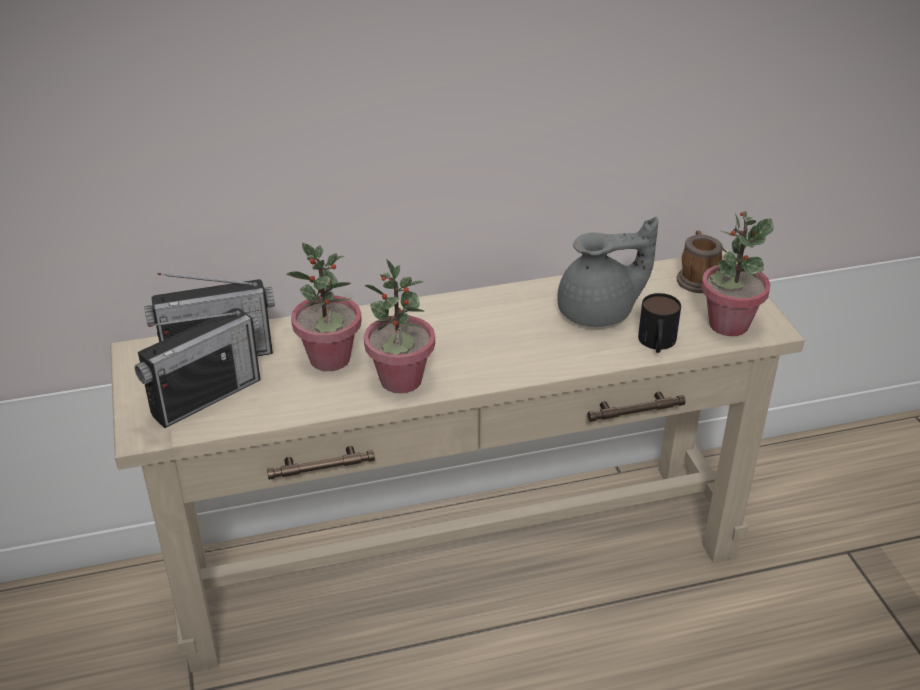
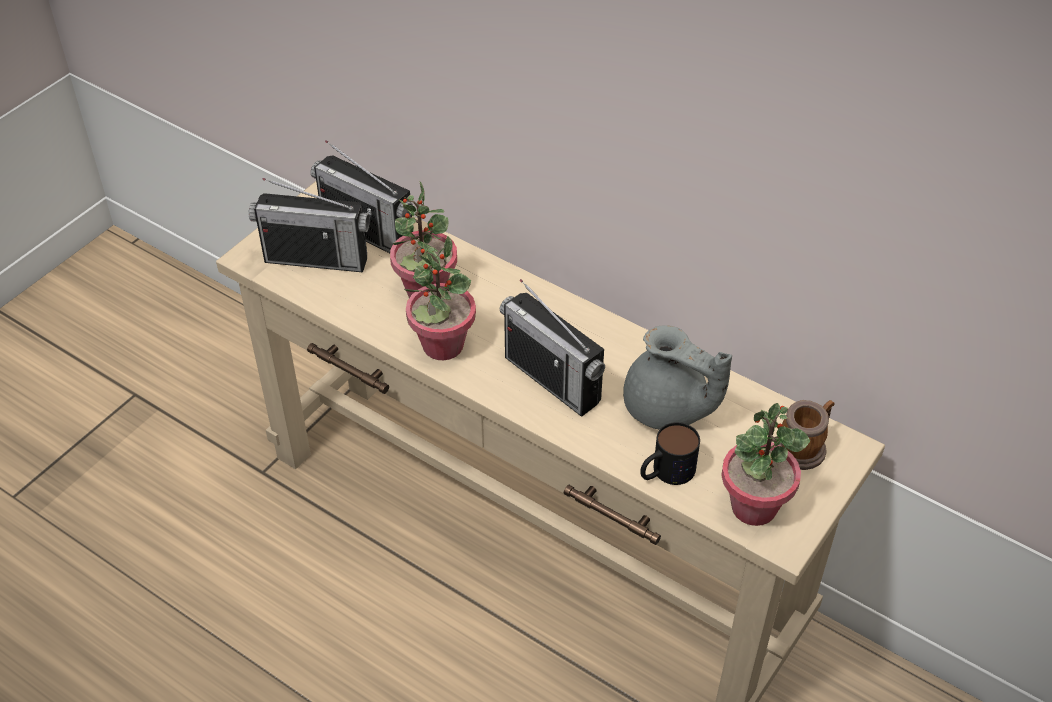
camera: 50 degrees right, 10 degrees up
none -> radio [500,279,605,417]

